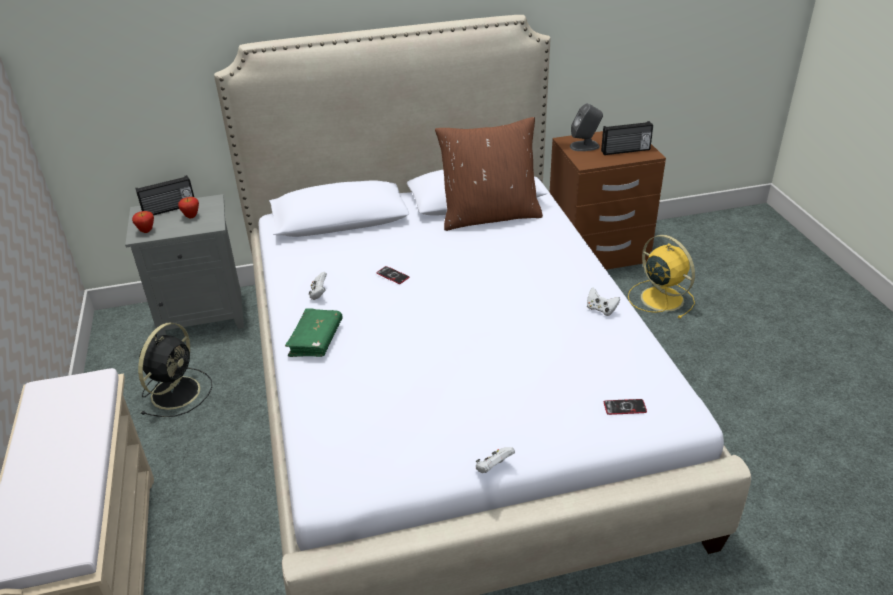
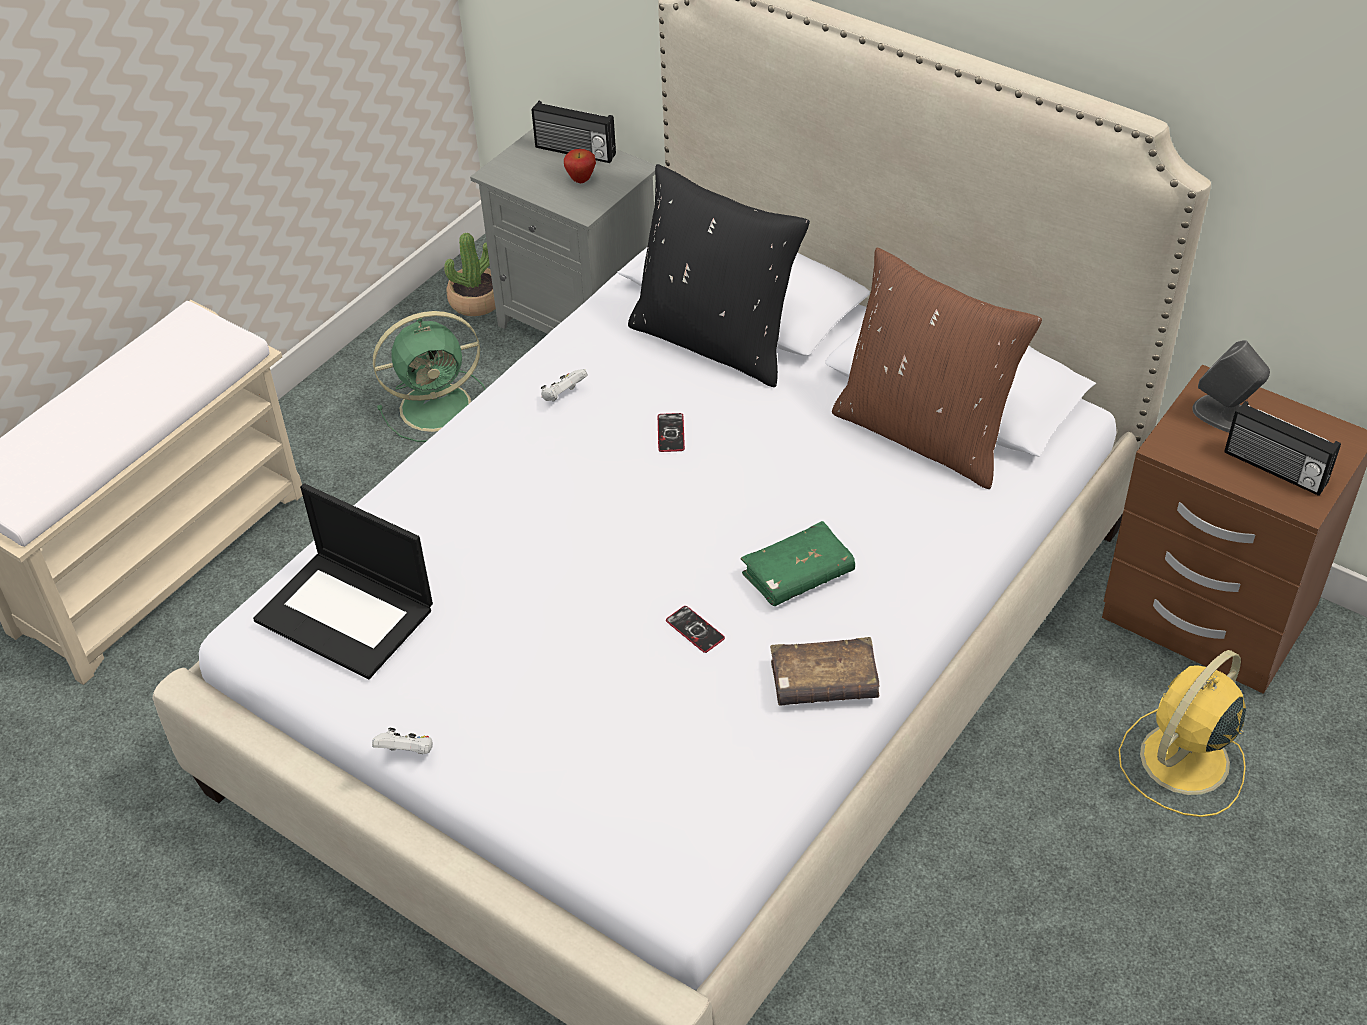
camera: 50 degrees right, 10 degrees up
apple [132,211,154,233] -> none
black fan [138,322,212,417] -> green fan [373,311,485,442]
green book [285,308,342,357] -> green book moved to [741,521,855,606]
white game controller [587,287,620,316] -> brown book [770,637,879,706]
phone [604,399,647,415] -> phone moved to [666,606,725,653]
yellow fan [628,235,695,319] -> yellow fan turned 150 degrees counterclockwise [1119,650,1246,817]
none -> laptop [253,483,433,680]
none -> potted plant [444,233,496,316]
none -> black pillow [628,164,810,387]

